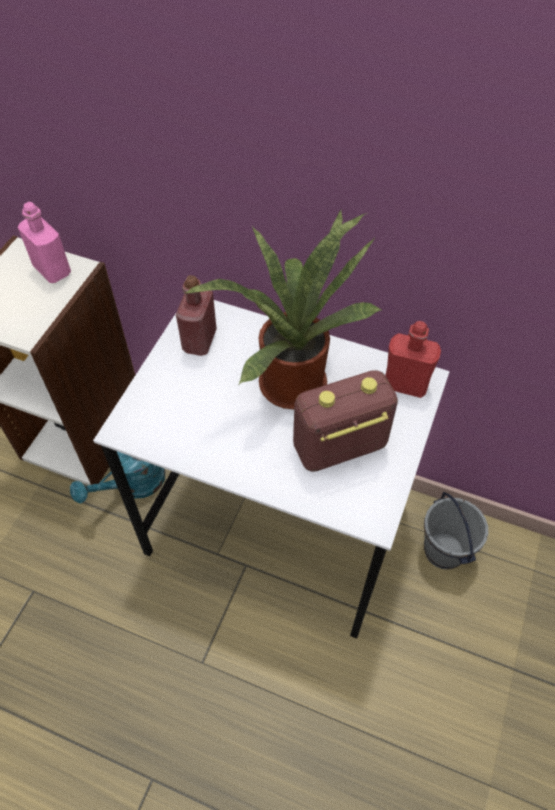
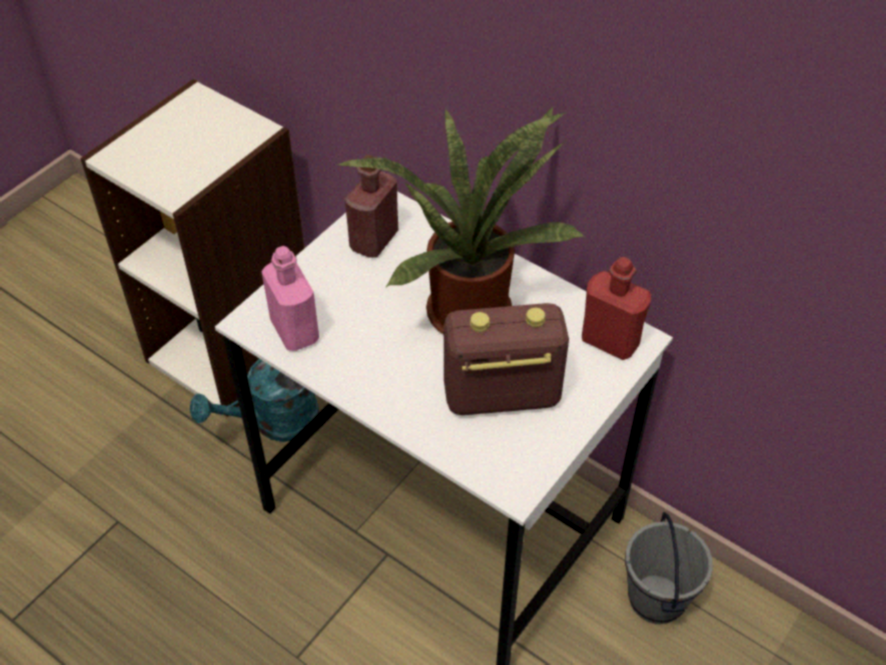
camera: 15 degrees right, 5 degrees down
pink bottle [18,202,71,283] -> pink bottle moved to [262,246,319,351]

